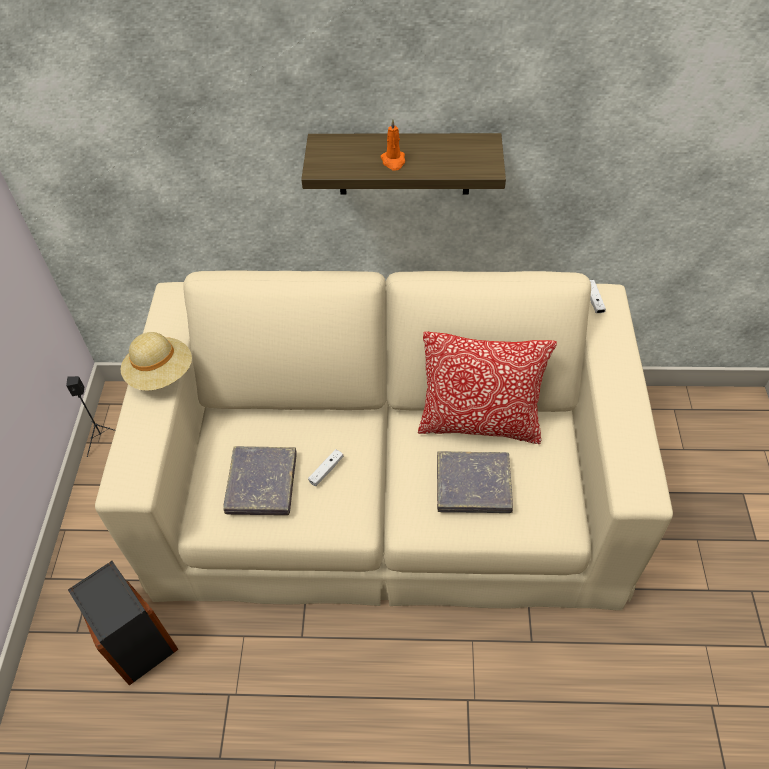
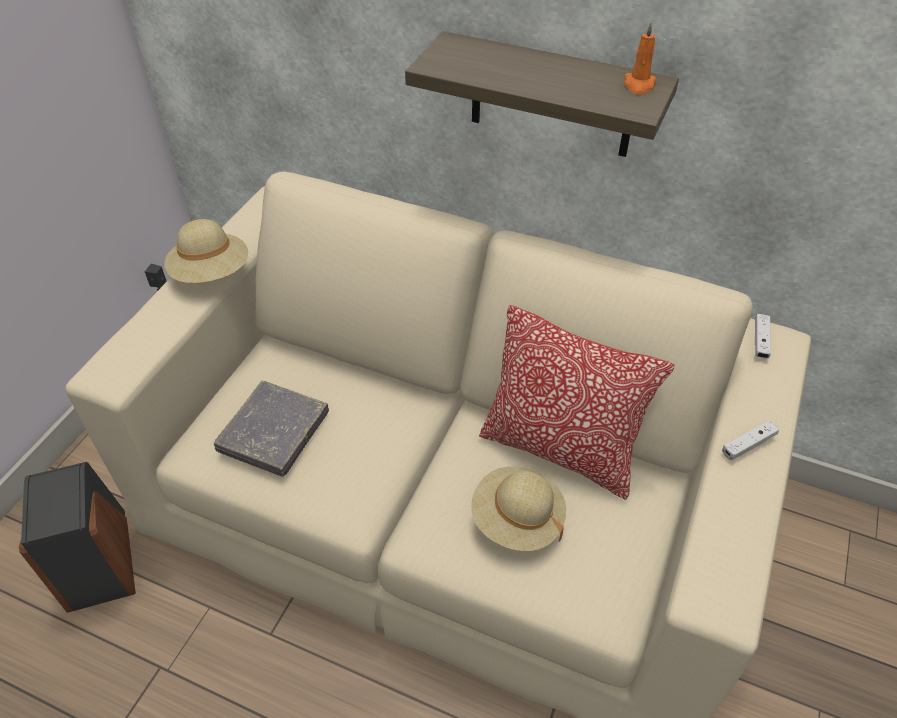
camera: 20 degrees right, 5 degrees down
white game controller [308,449,344,486] -> white game controller moved to [722,420,779,460]
orange candle [381,119,405,171] -> orange candle moved to [624,23,657,94]
grey book [437,451,513,513] -> beige hat [471,467,566,551]

